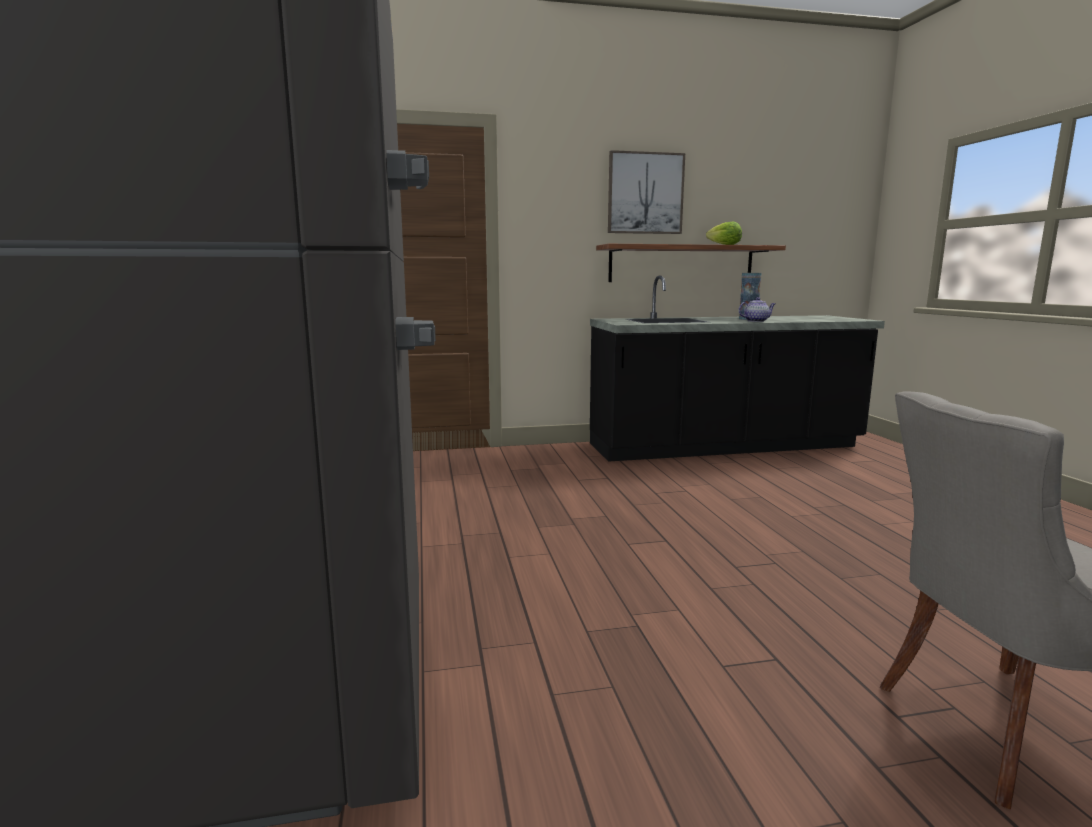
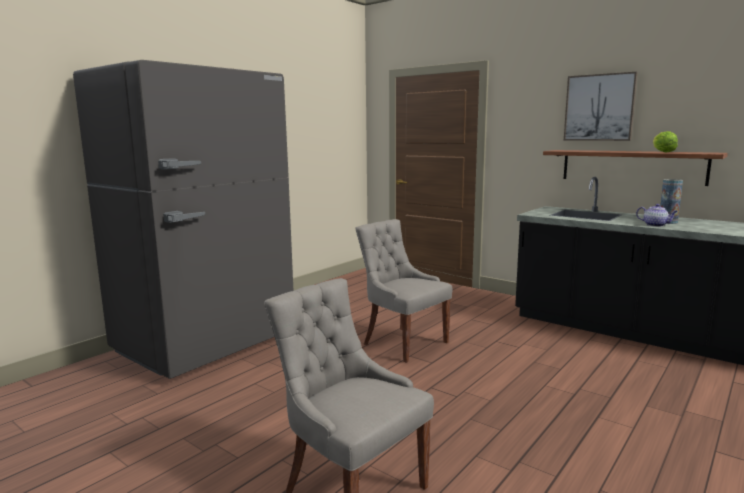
camera: 50 degrees right, 0 degrees up
none -> grey chair [355,219,452,363]

